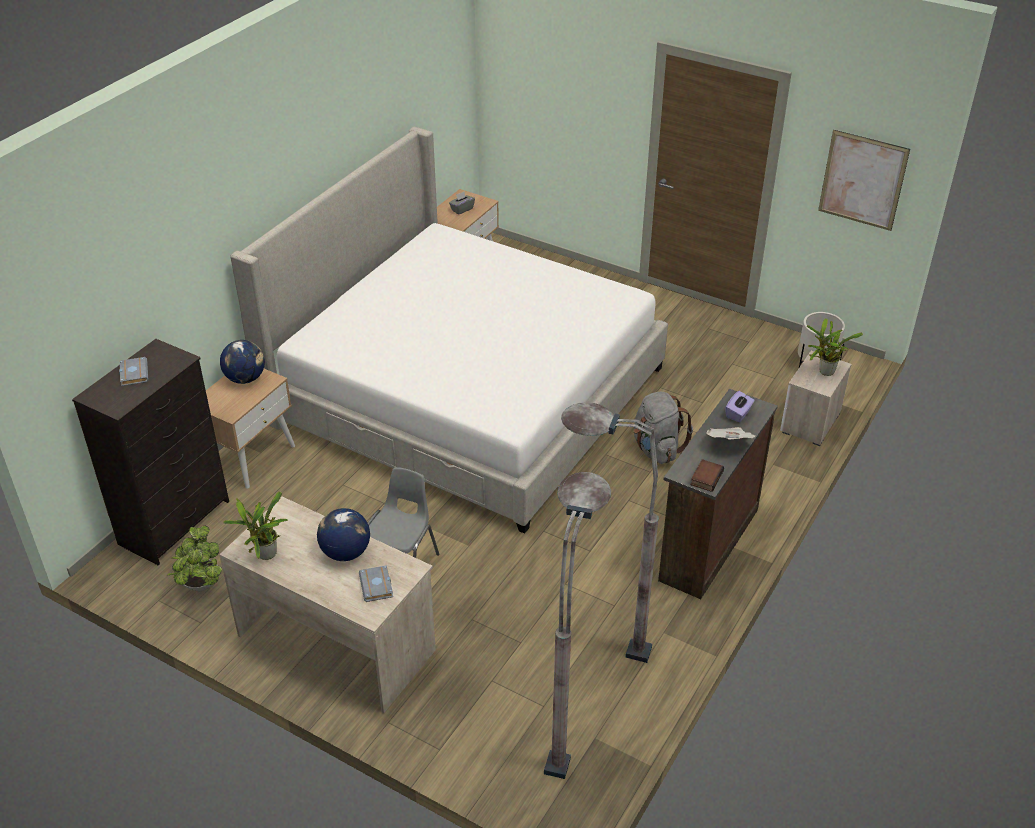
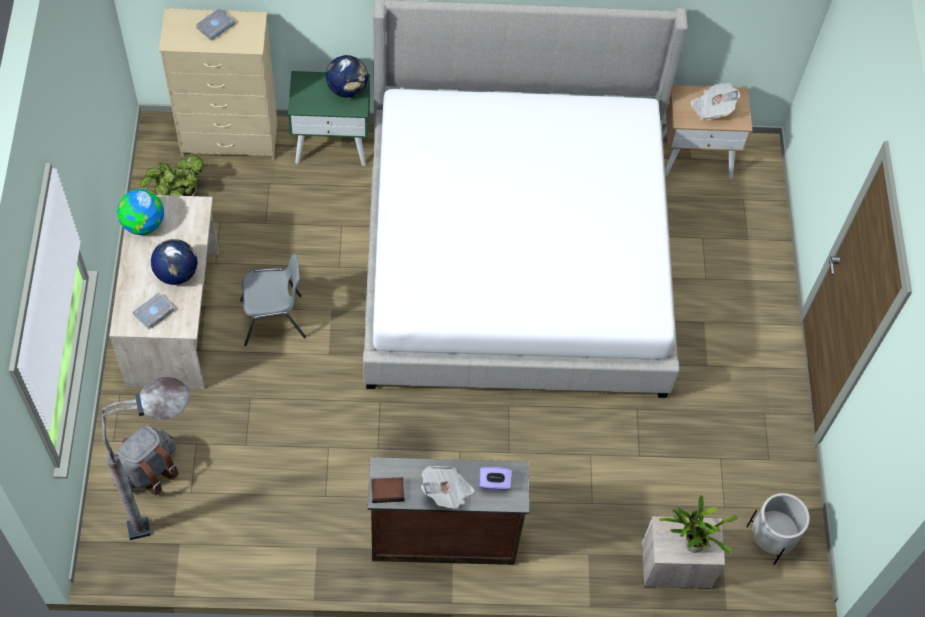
camera: 55 degrees right, 20 degrees up
black dresser [72,339,229,565] -> beige dresser [159,8,277,160]
beige nightstand [206,369,295,489] -> green nightstand [288,71,370,166]
potted plant [223,491,288,560] -> globe [117,189,164,235]
grey tissue box [449,192,475,215] -> newspaper [690,83,740,120]
grey floor lamp [561,402,659,663] -> none
grey backpack [633,392,693,464] -> grey backpack moved to [113,426,179,495]
picture [818,130,910,231] -> none

